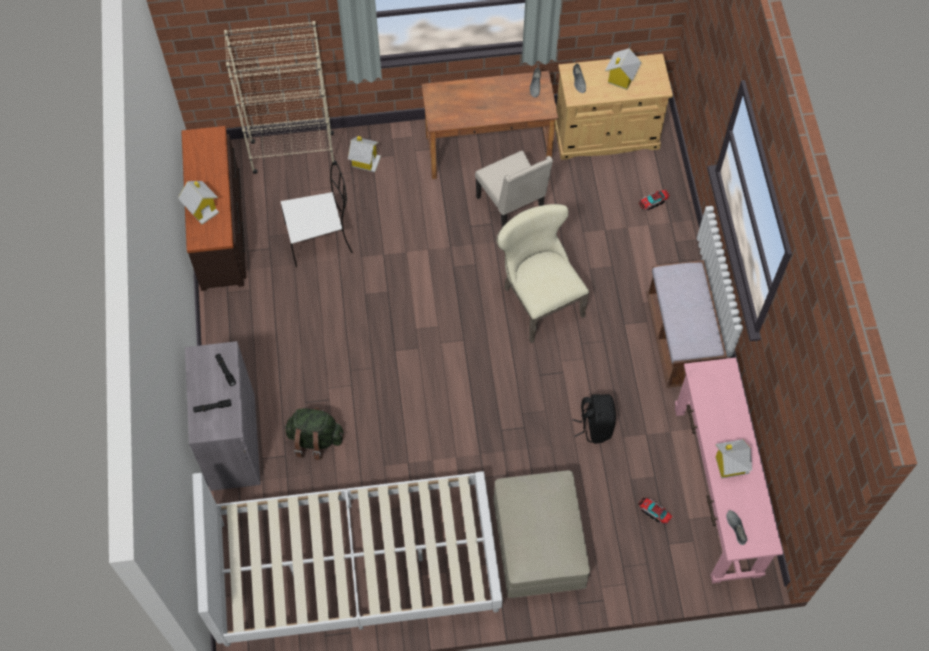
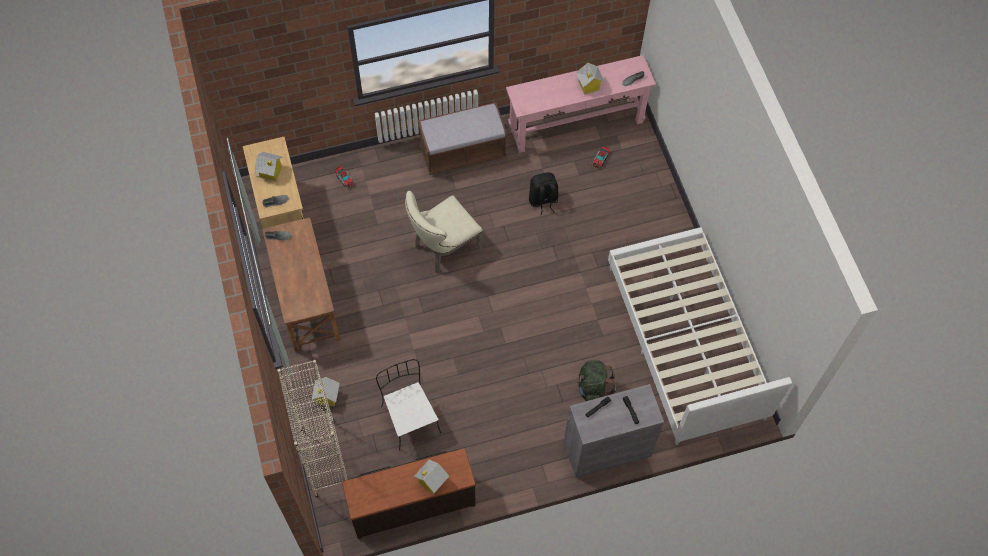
camera: 100 degrees left, 0 degrees up
beige chair [475,151,553,227] -> none
beige ottoman [493,470,590,598] -> none

